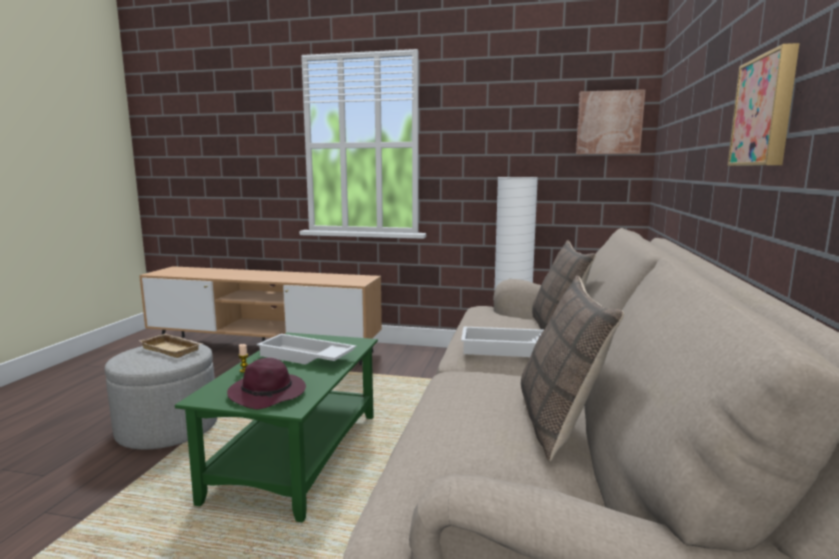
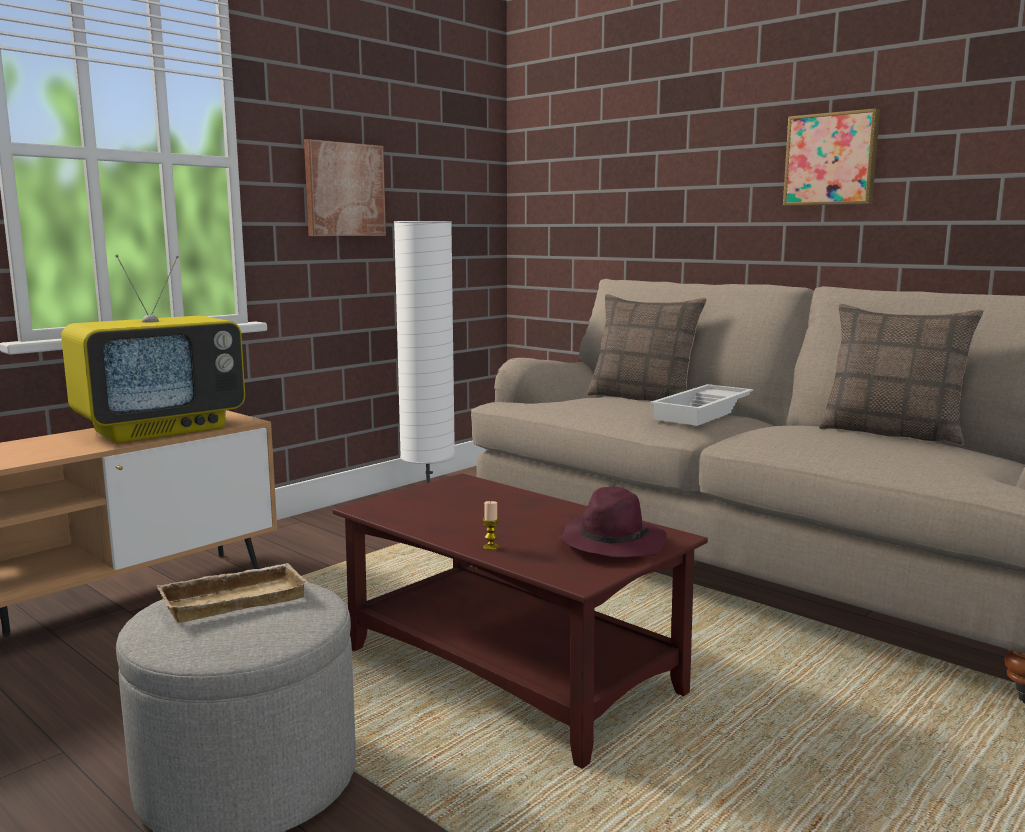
camera: 60 degrees left, 0 degrees up
green coffee table [175,333,378,523] -> brown coffee table [333,473,708,769]
white tray [256,334,357,365] -> none
picture [576,89,646,154] -> picture moved to [304,139,386,236]
none -> television [61,254,245,443]

